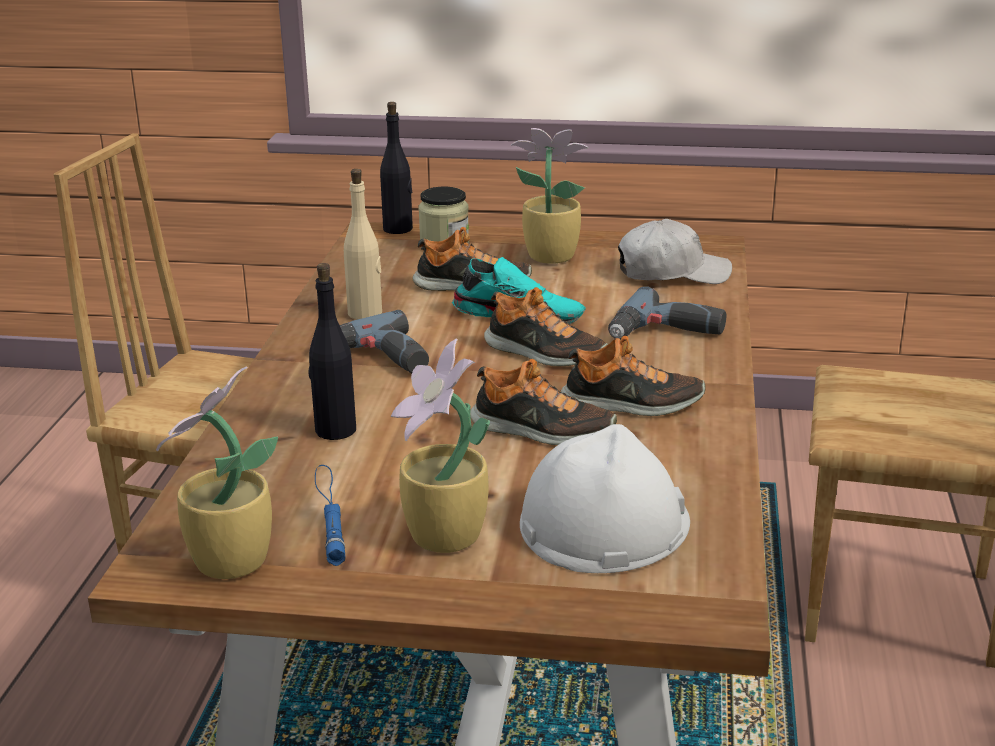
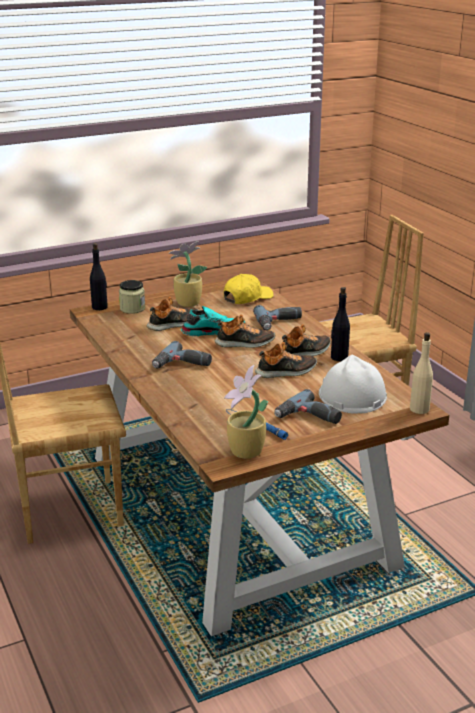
camera: 35 degrees left, 0 degrees up
black bottle [309,263,356,440] -> black bottle moved to [331,287,350,361]
beige bottle [344,169,382,320] -> beige bottle moved to [410,332,433,414]
potted plant [391,338,490,553] -> power drill [274,389,342,424]
white cap [618,219,732,284] -> yellow cap [224,274,273,304]

